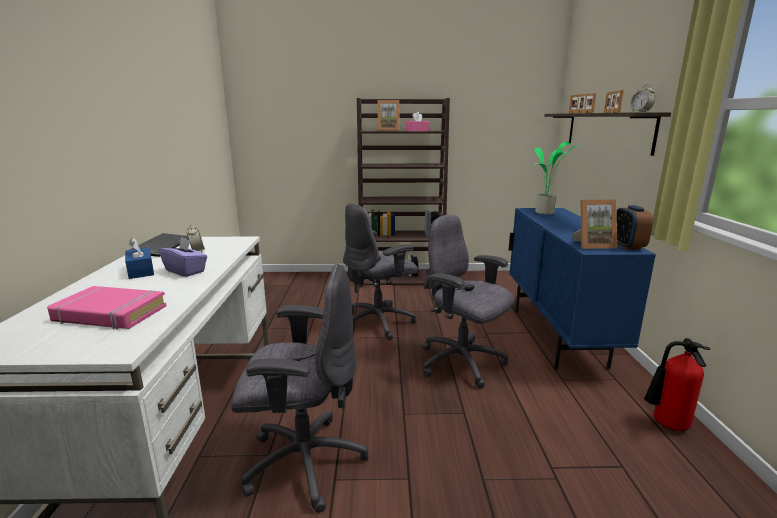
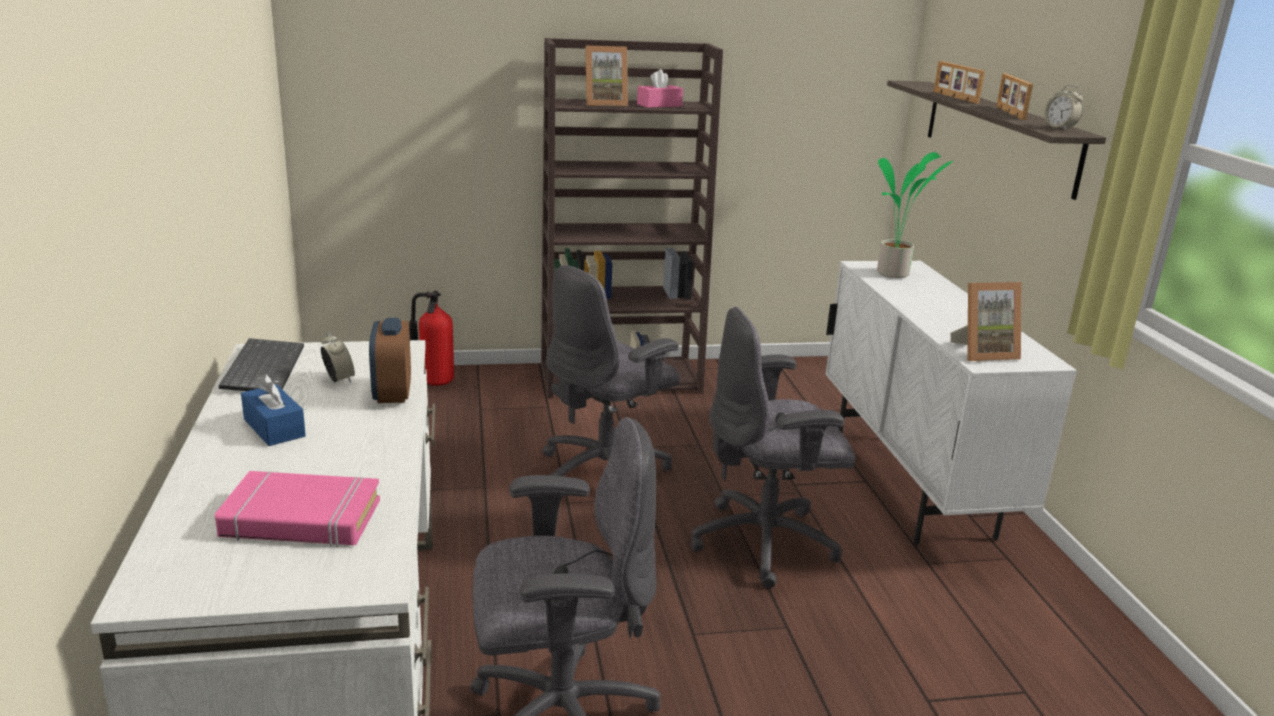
camera: 10 degrees left, 5 degrees up
purple tissue box [159,237,207,277] -> none
grey office chair [422,215,514,389] -> grey office chair turned 45 degrees counterclockwise [691,307,855,588]
blue cabinet [508,208,656,369] -> white cabinet [825,261,1077,546]
alarm clock [617,205,653,249] -> alarm clock moved to [369,318,411,403]
fire extinguisher [644,338,710,431] -> fire extinguisher moved to [409,291,454,386]

